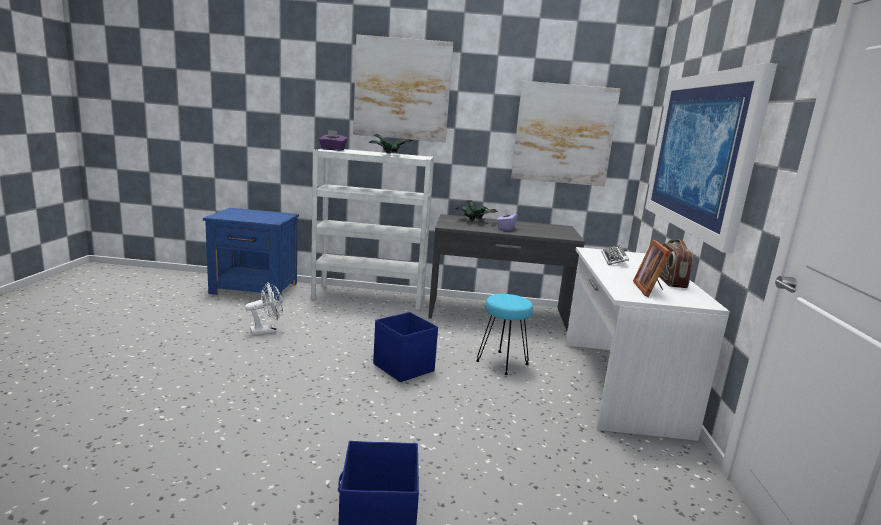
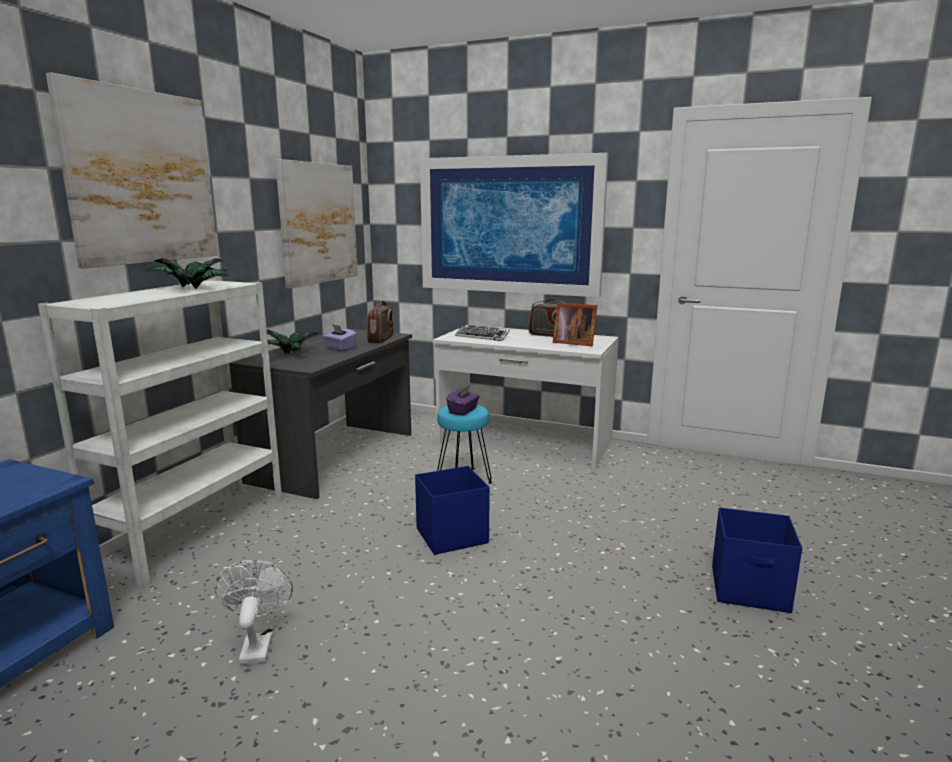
camera: 70 degrees left, 0 degrees up
purple tissue box [319,130,347,151] -> purple tissue box moved to [446,385,480,416]
none -> radio [367,301,394,343]

